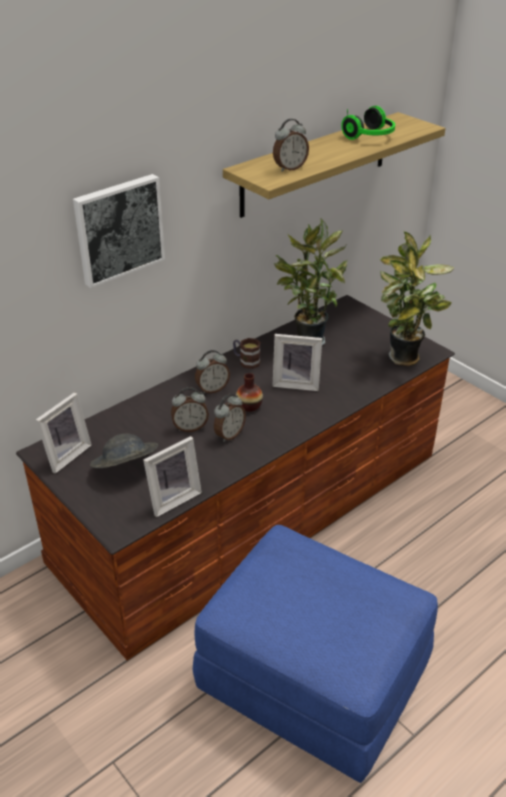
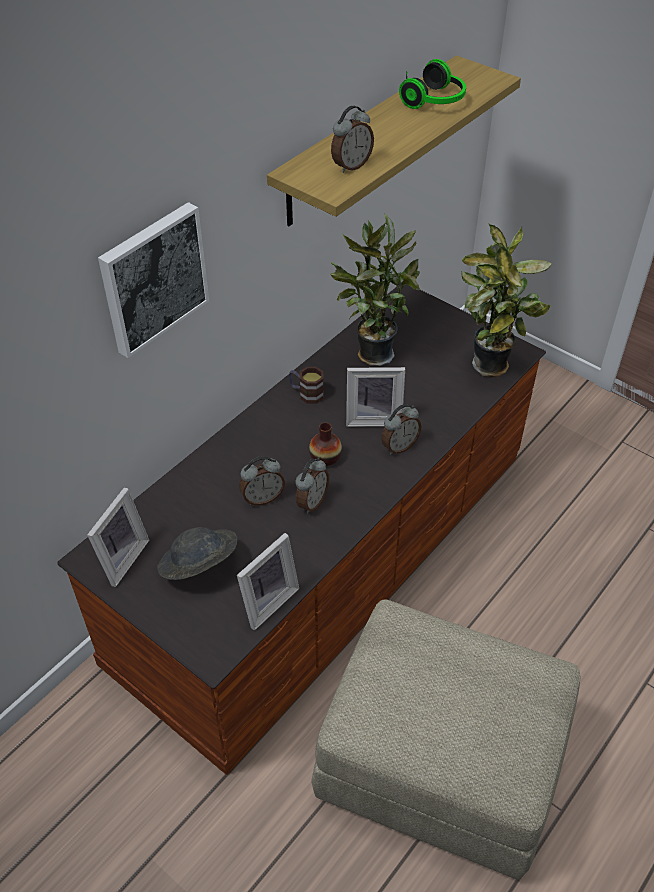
camera: 10 degrees left, 10 degrees up
blue ottoman [193,525,438,783] -> beige ottoman [311,600,580,880]
alarm clock [195,350,230,394] -> alarm clock moved to [381,404,421,455]

